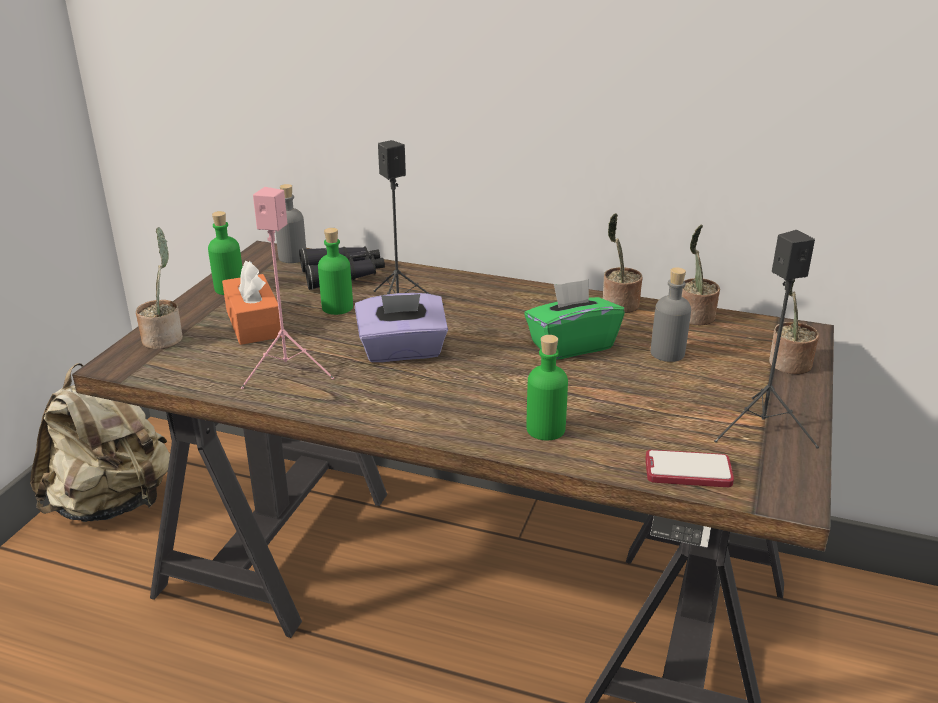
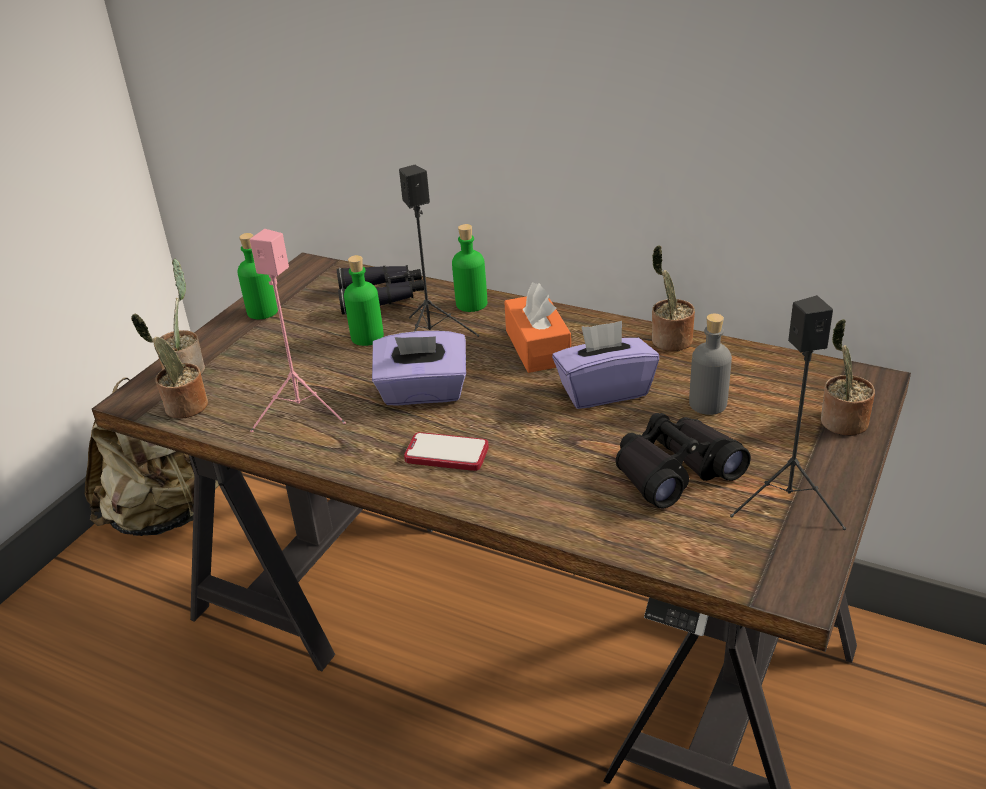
camera: 10 degrees right, 5 degrees up
orange tissue box [222,261,282,345] -> orange tissue box moved to [504,282,571,373]
grey bottle [276,184,306,263] -> none
green tissue box [524,279,625,360] -> purple tissue box [552,321,659,409]
green bottle [527,335,568,440] -> green bottle moved to [452,224,487,312]
phone [646,450,734,487] -> phone moved to [404,432,489,471]
potted plant [682,225,720,325] -> potted plant moved to [131,313,208,419]
none -> black binoculars [616,413,751,509]

